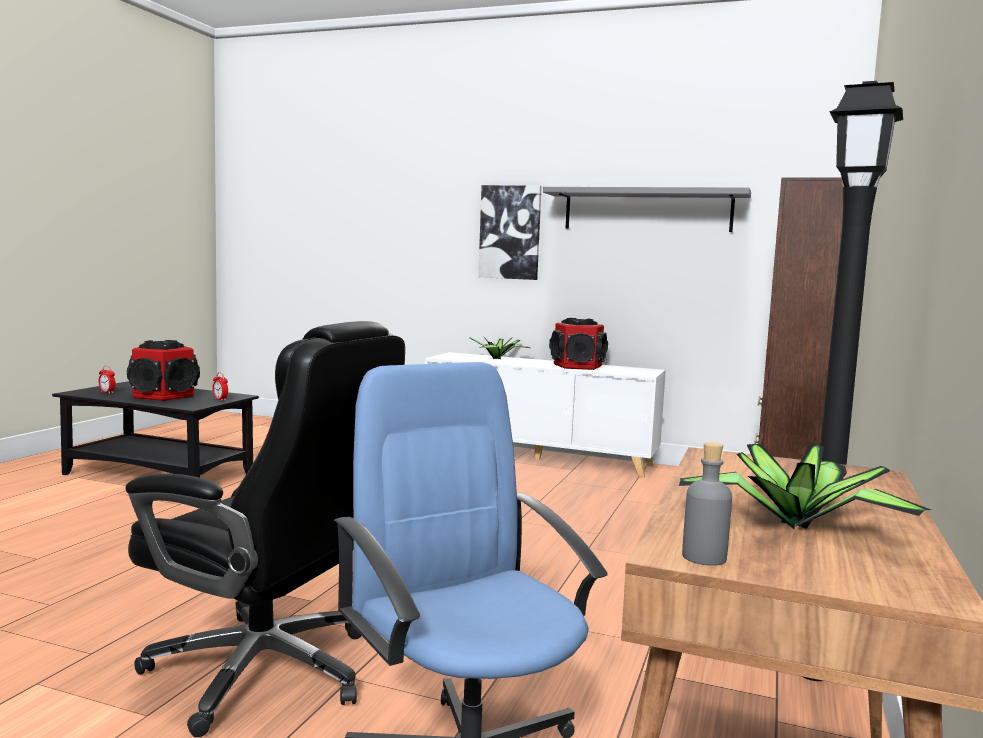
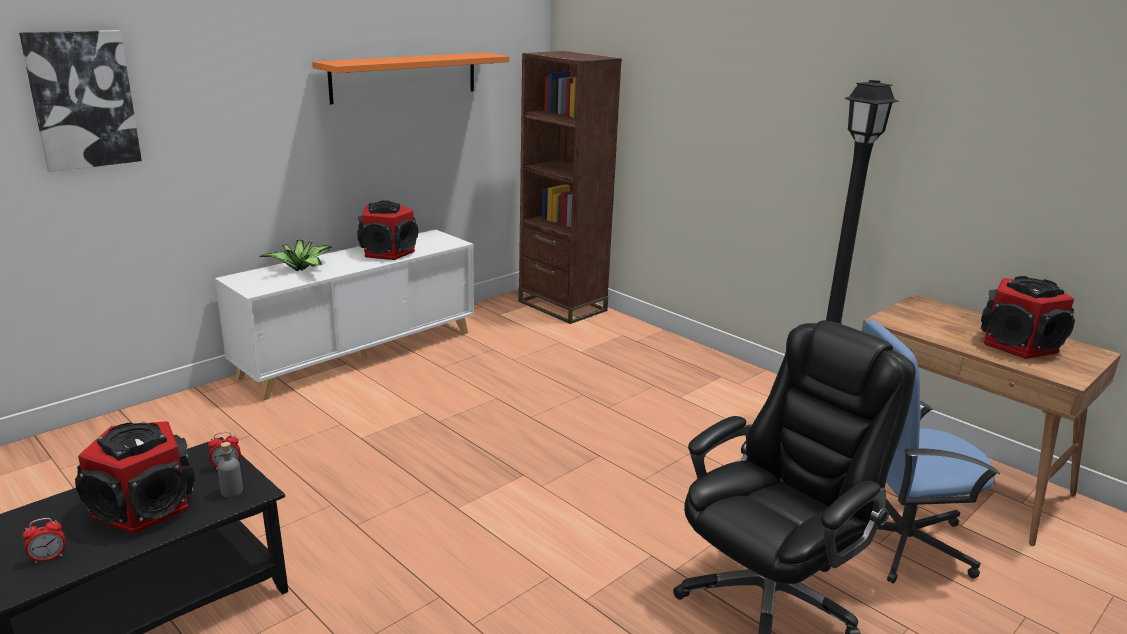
camera: 65 degrees left, 15 degrees up
picture [478,185,542,280] -> picture moved to [19,30,142,172]
grey shelf [543,187,751,232] -> orange shelf [312,52,510,105]
potted plant [679,444,931,530] -> speaker [980,276,1075,359]
grey bottle [682,442,732,566] -> grey bottle moved to [217,442,243,498]

